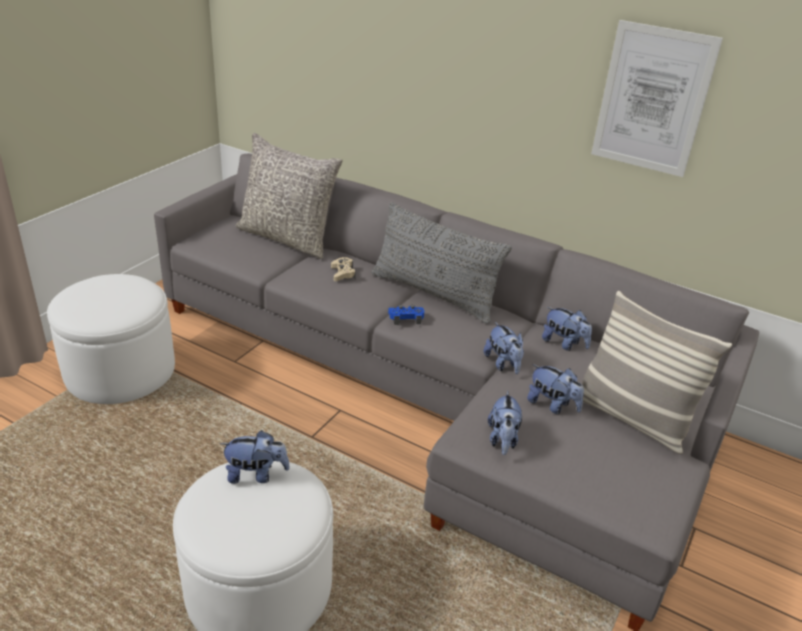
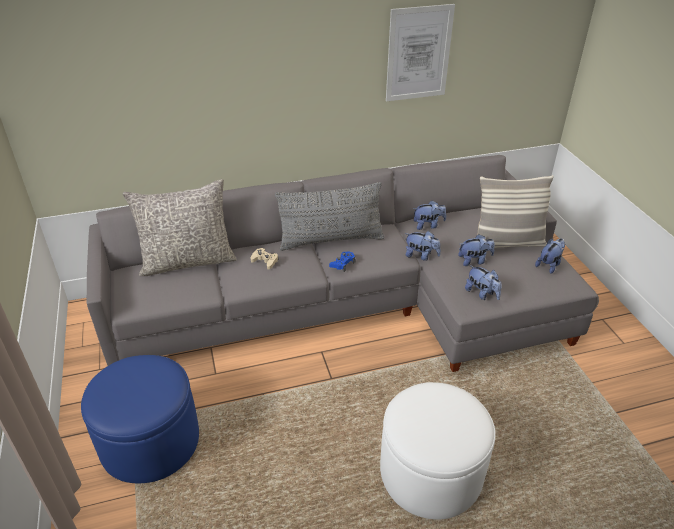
camera: 45 degrees left, 5 degrees up
white ottoman [47,274,175,404] -> blue ottoman [81,355,199,483]
plush toy [220,430,290,484] -> plush toy moved to [535,238,565,274]

